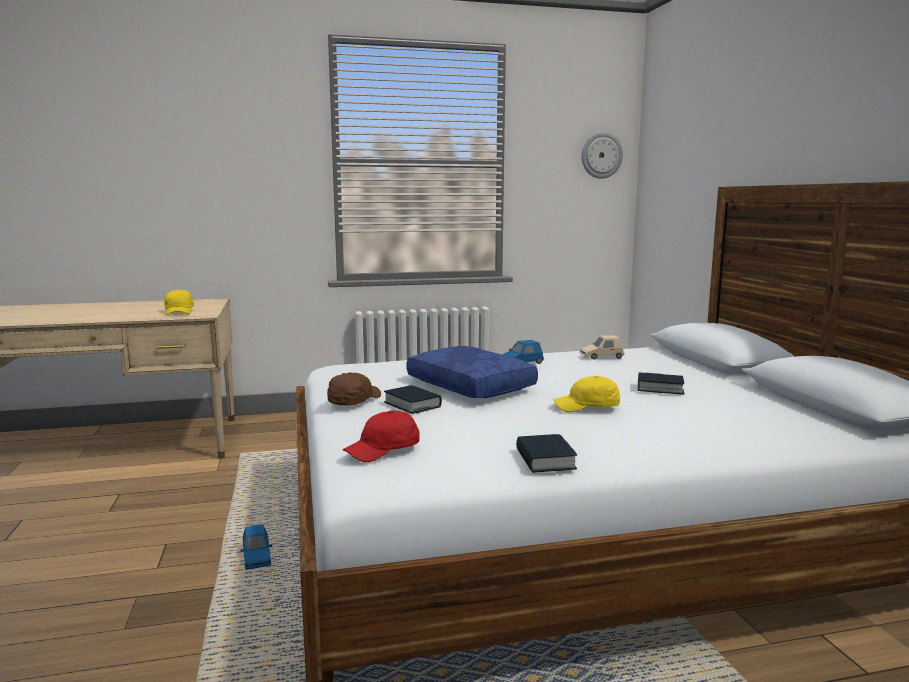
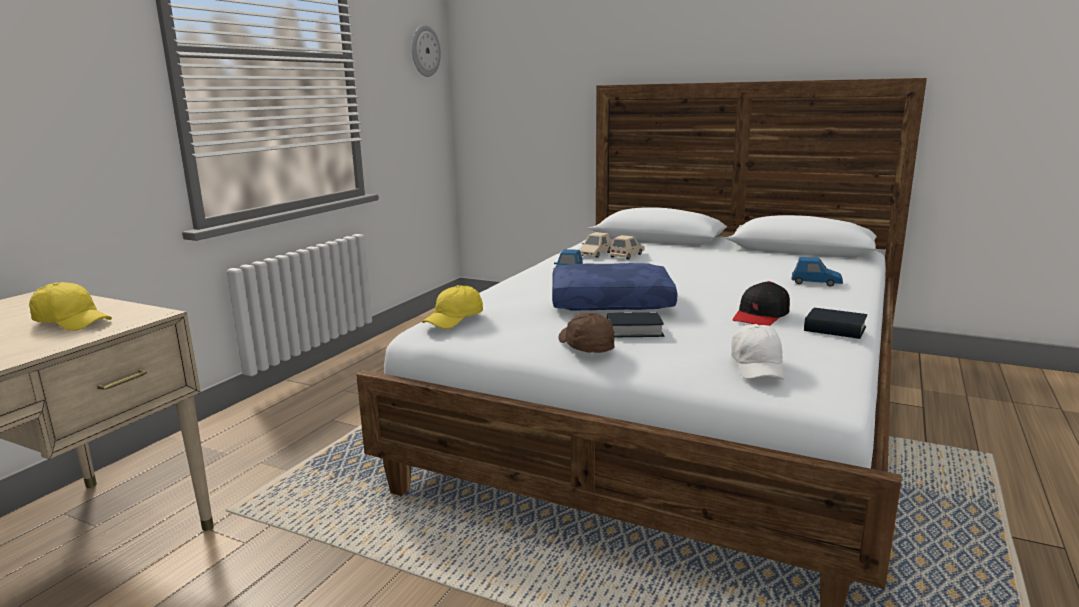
camera: 50 degrees left, 5 degrees up
blue toy car [240,524,272,570] -> blue toy car moved to [792,257,843,287]
red cap [343,411,420,462] -> white cap [731,324,785,380]
yellow cap [553,376,620,412] -> yellow cap moved to [422,285,483,329]
book [638,372,684,395] -> none
none -> beige toy car [610,235,645,260]
none -> black cap [732,281,790,326]

